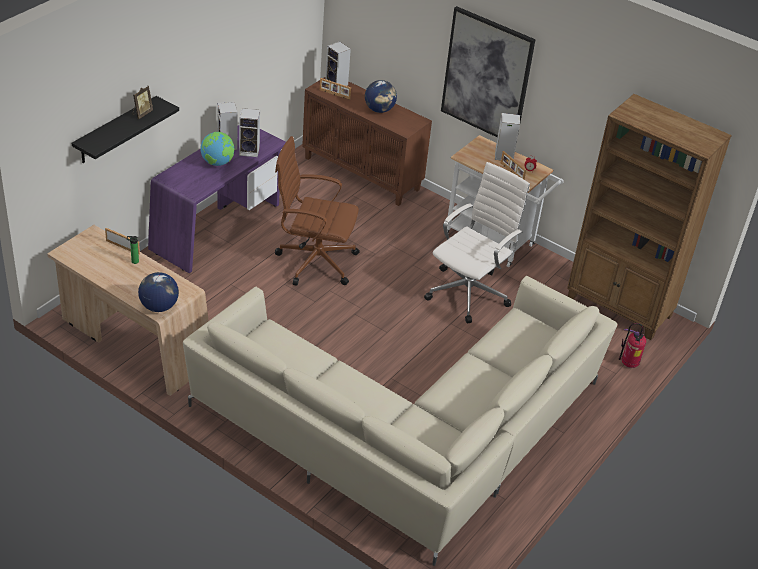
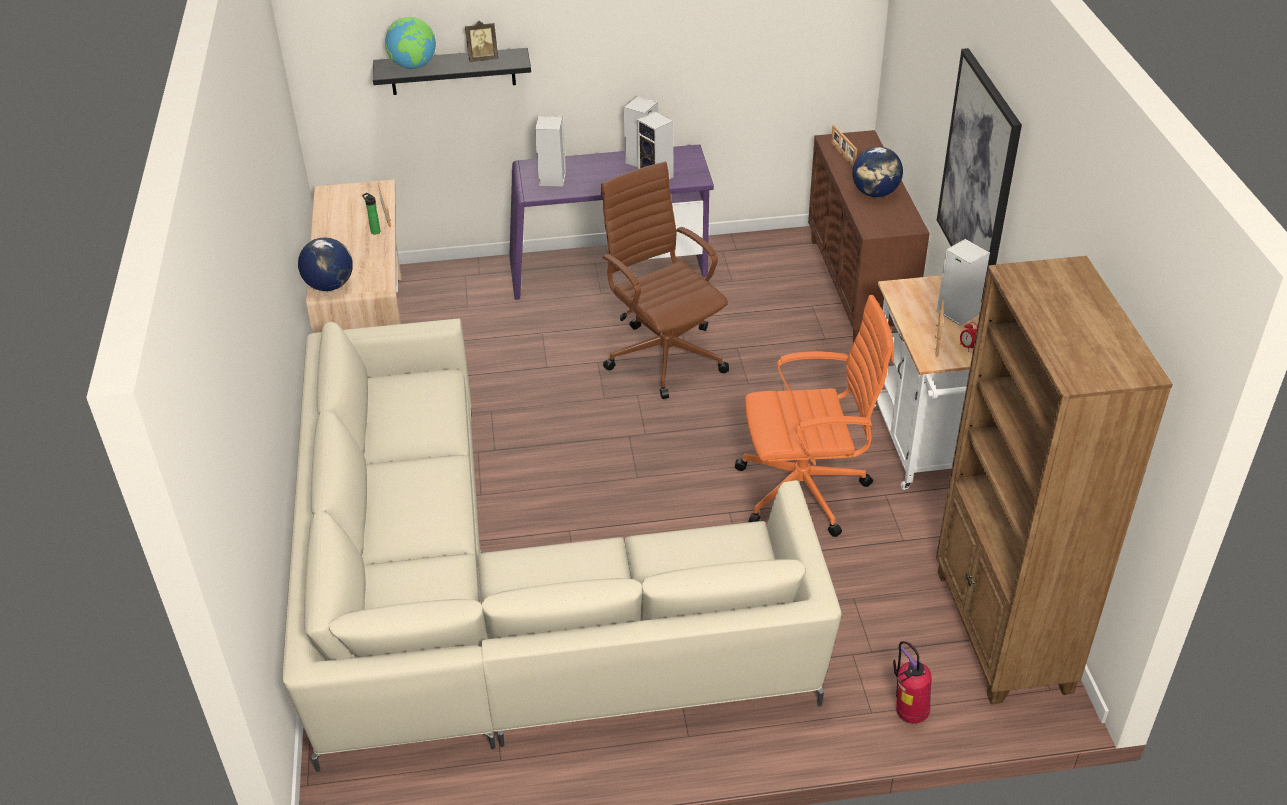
camera: 50 degrees right, 0 degrees up
globe [200,132,234,166] -> globe moved to [385,17,436,69]
speaker [325,41,351,86] -> speaker moved to [535,116,566,187]
white office chair [424,162,530,323] -> orange office chair [735,295,894,537]

